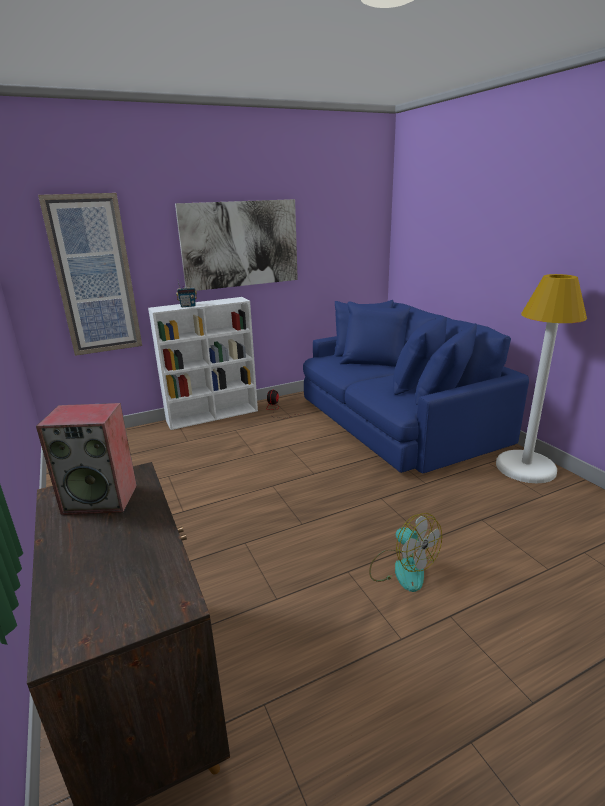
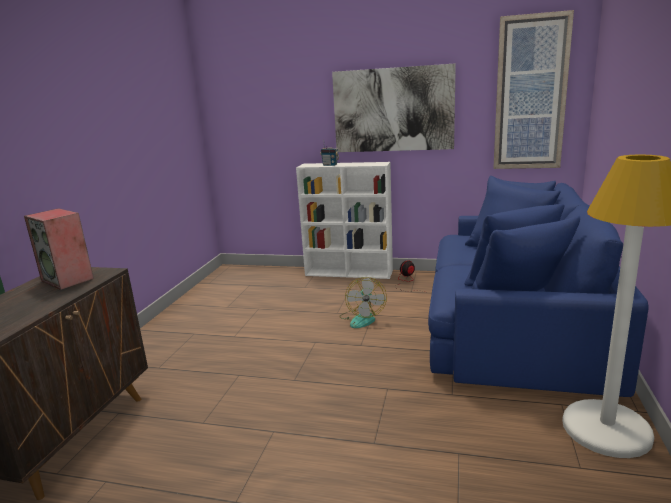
camera: 40 degrees right, 5 degrees down
picture [38,193,142,356] -> picture moved to [494,10,574,169]
fan [369,513,442,592] -> fan moved to [339,277,387,328]

